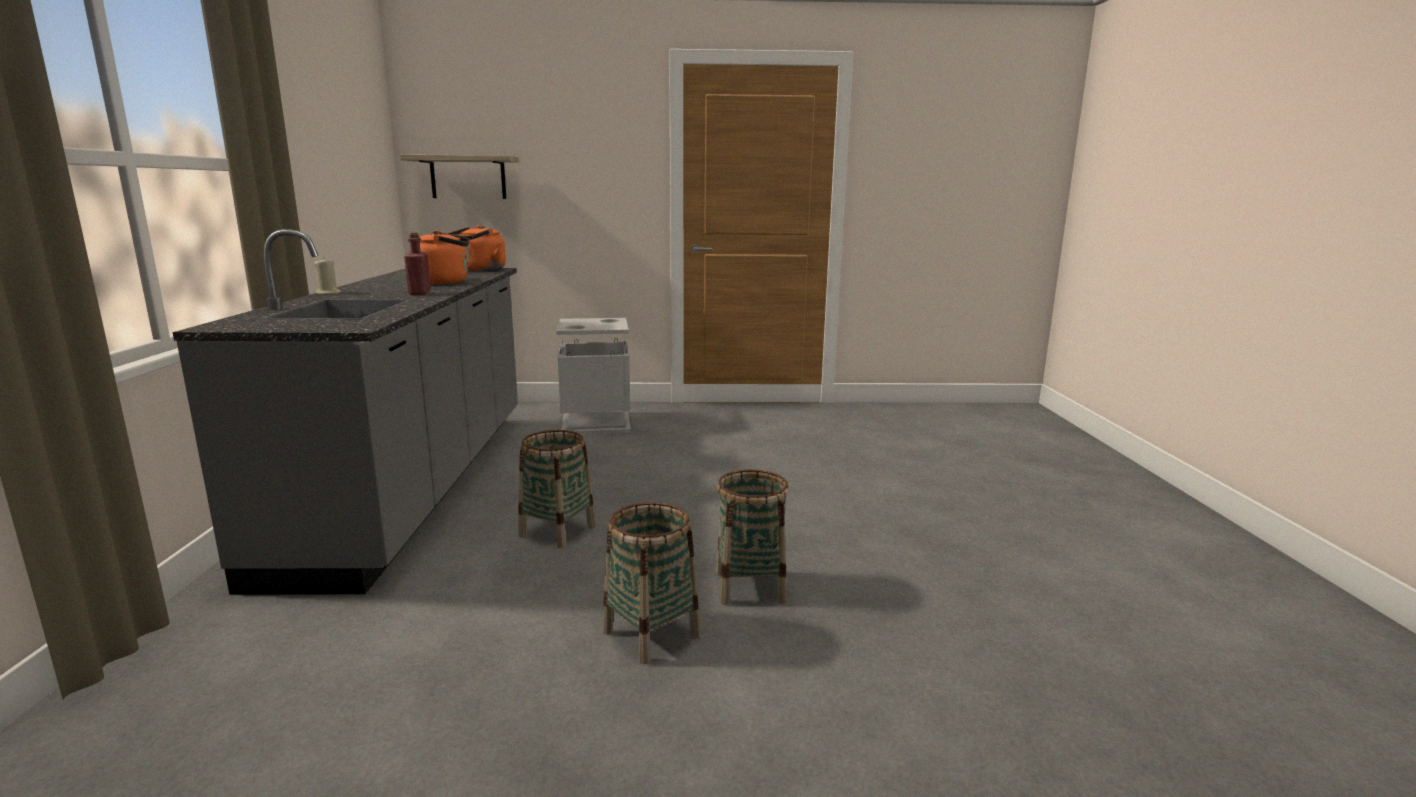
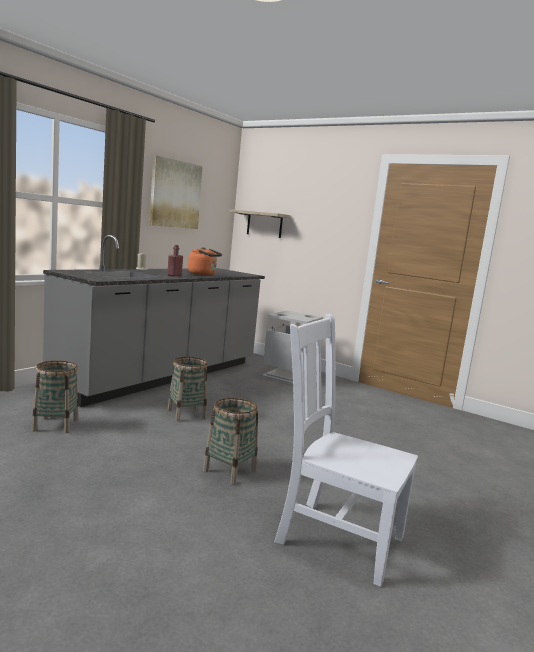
camera: 35 degrees right, 5 degrees down
orange kettle [448,225,506,272] -> none
basket [603,502,700,664] -> basket moved to [31,360,78,433]
none -> picture [149,155,203,229]
none -> white chair [274,314,418,587]

